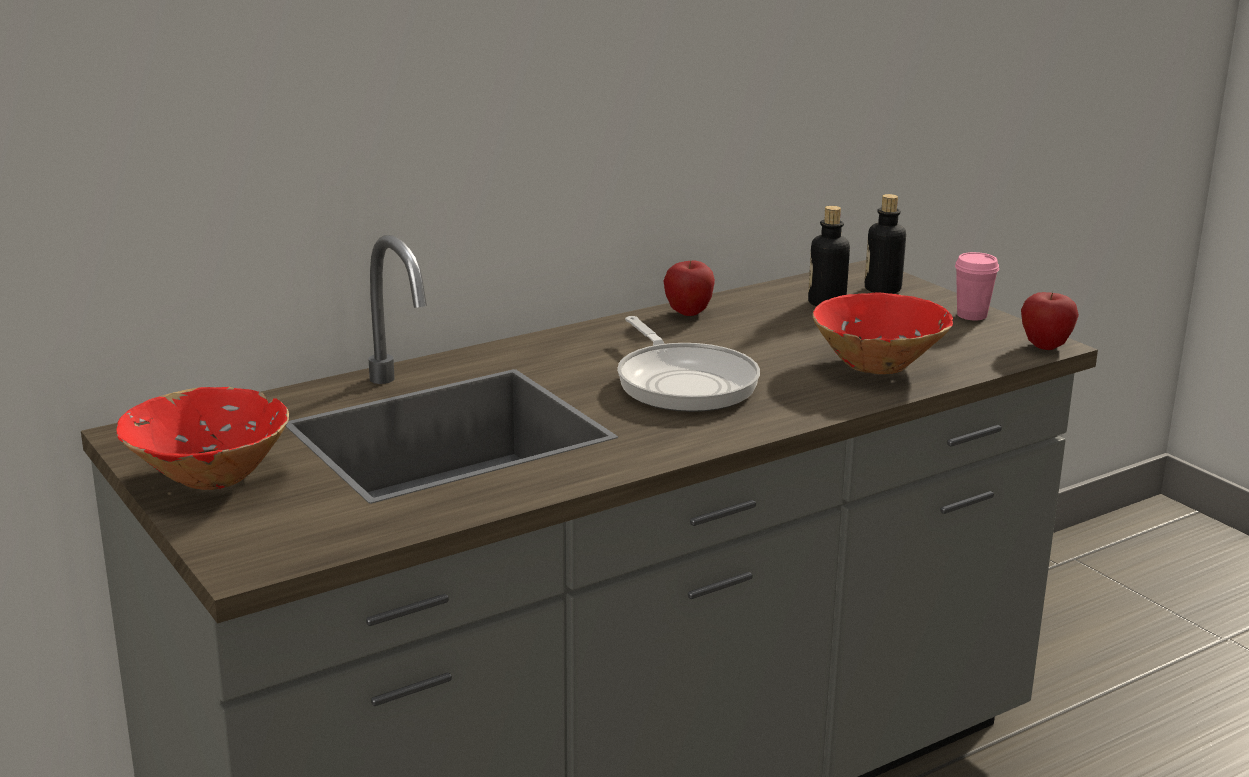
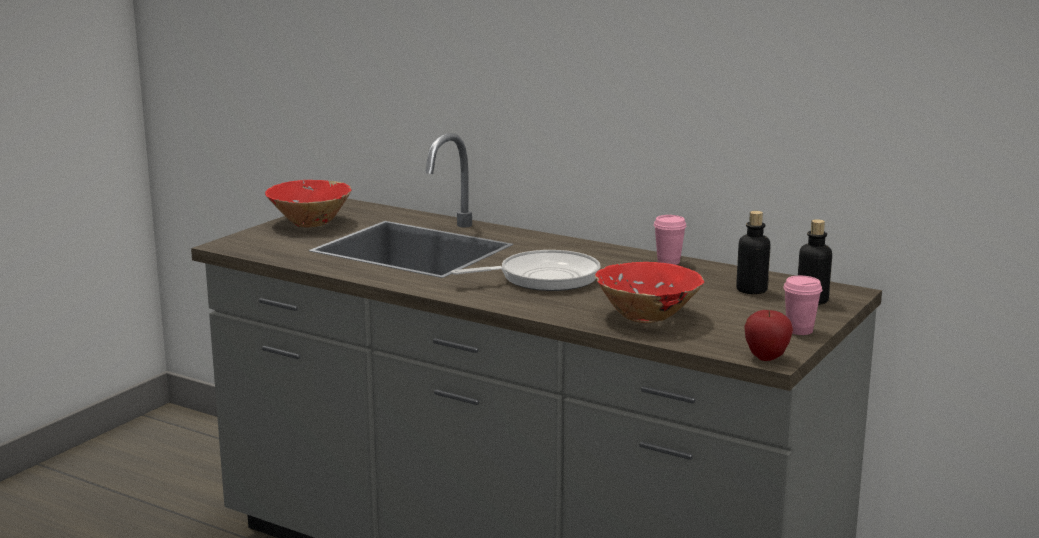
camera: 65 degrees right, 5 degrees down
frying pan [617,316,760,412] -> frying pan turned 150 degrees counterclockwise [451,250,601,291]
apple [664,260,715,316] -> pink cup [654,215,686,265]

